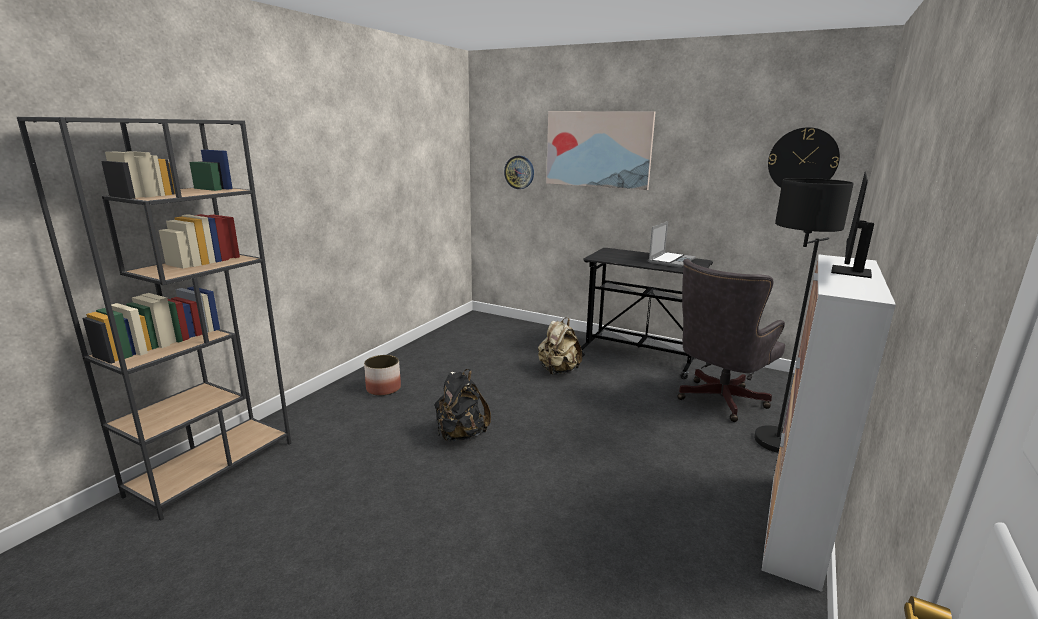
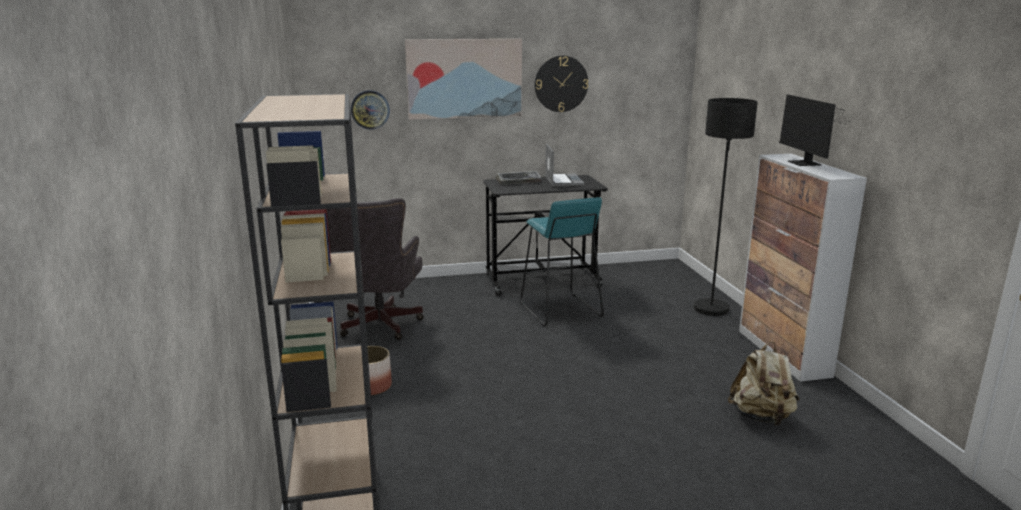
camera: 40 degrees left, 0 degrees up
black backpack [435,369,491,441] -> none
beige backpack [538,318,582,375] -> beige backpack moved to [728,341,800,426]
grey office chair [677,259,785,422] -> grey office chair moved to [326,198,423,340]
wall clock [768,127,840,188] -> wall clock moved to [535,56,588,112]
none -> keyboard [496,171,542,185]
none -> turquoise stool [521,197,604,326]

